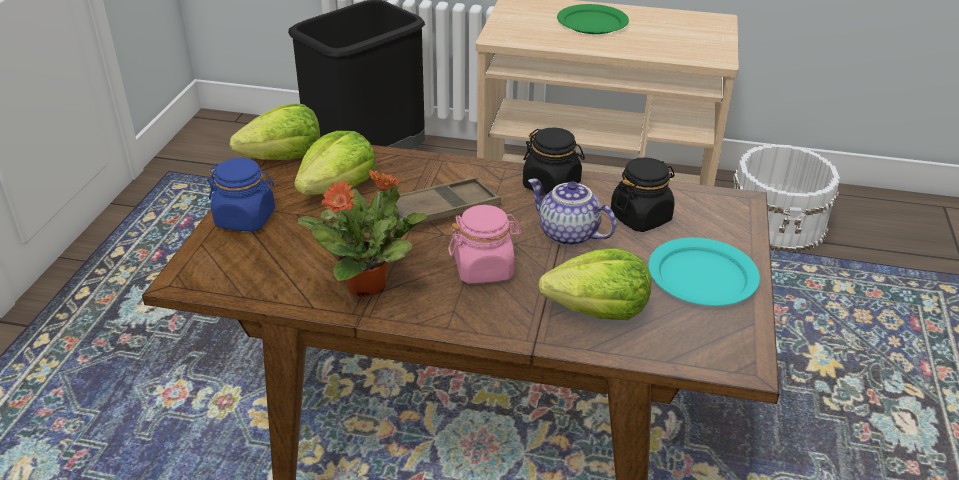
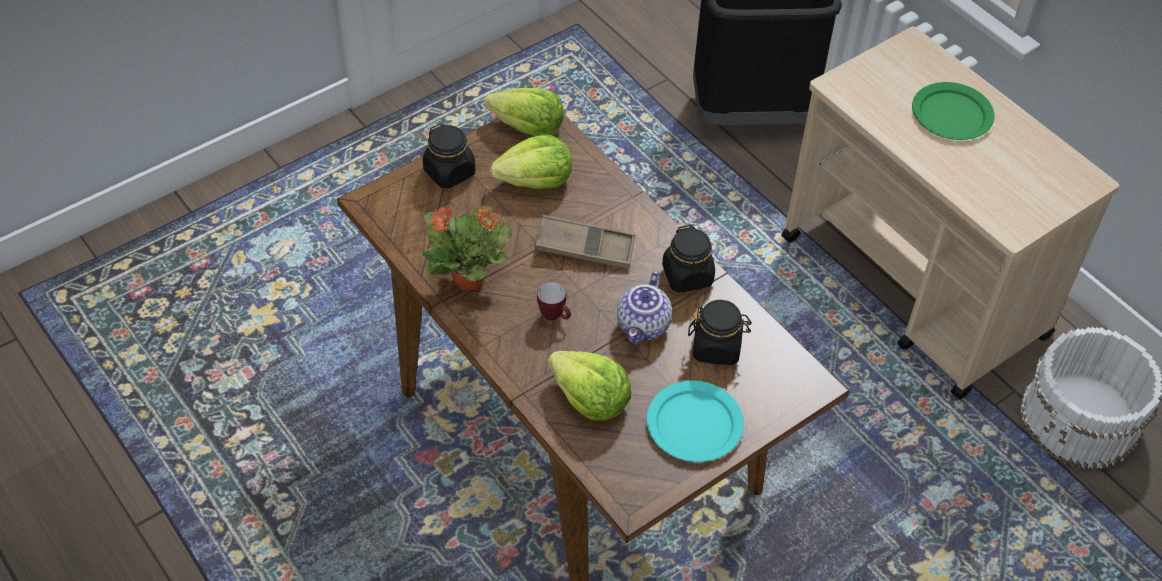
camera: 40 degrees right, 15 degrees up
blue jar [207,158,275,232] -> black jar [423,124,476,189]
pink jar [448,205,522,284] -> mug [537,281,571,321]
teapot [528,178,617,246] -> teapot turned 150 degrees counterclockwise [617,271,672,344]

